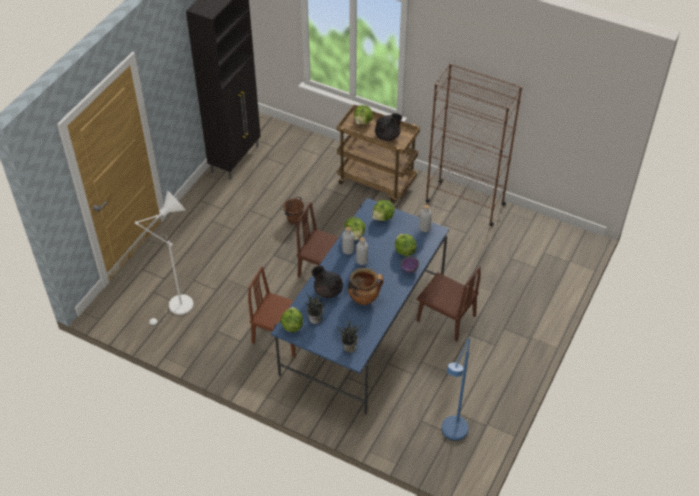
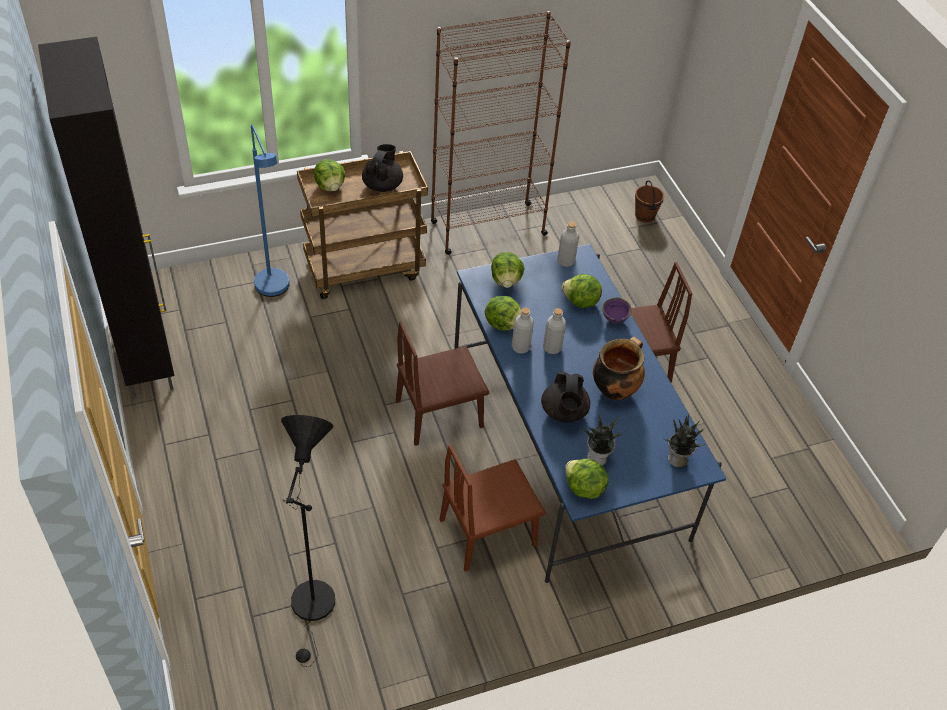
camera: 50 degrees left, 0 degrees up
white floor lamp [135,190,193,328] -> black floor lamp [281,415,335,667]
brown bucket [284,197,304,225] -> brown bucket moved to [635,181,664,223]
black teapot [312,266,343,298] -> black teapot turned 75 degrees counterclockwise [541,371,590,423]
blue floor lamp [442,338,470,441] -> blue floor lamp moved to [251,125,290,297]

